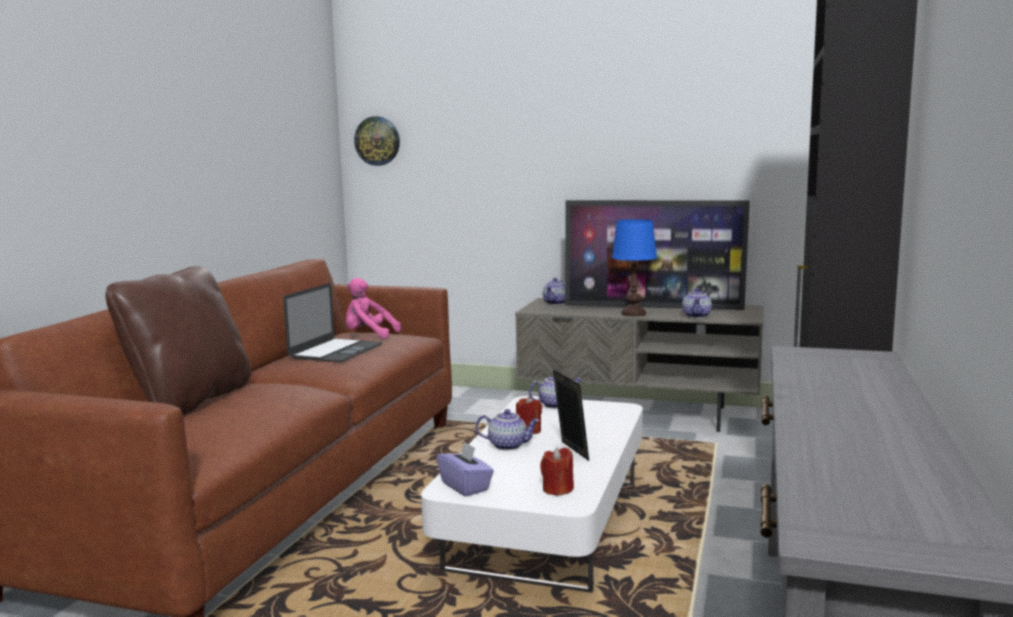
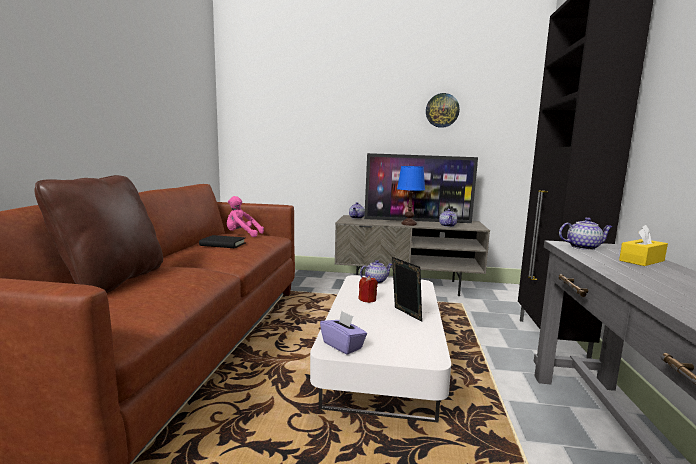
camera: 10 degrees left, 0 degrees up
laptop [283,283,383,362] -> black book [199,235,246,248]
wall clock [354,116,400,166] -> wall clock moved to [426,93,460,128]
teapot [476,409,540,451] -> teapot moved to [559,217,613,250]
red candle [540,447,574,496] -> none
none -> yellow tissue box [619,225,668,266]

